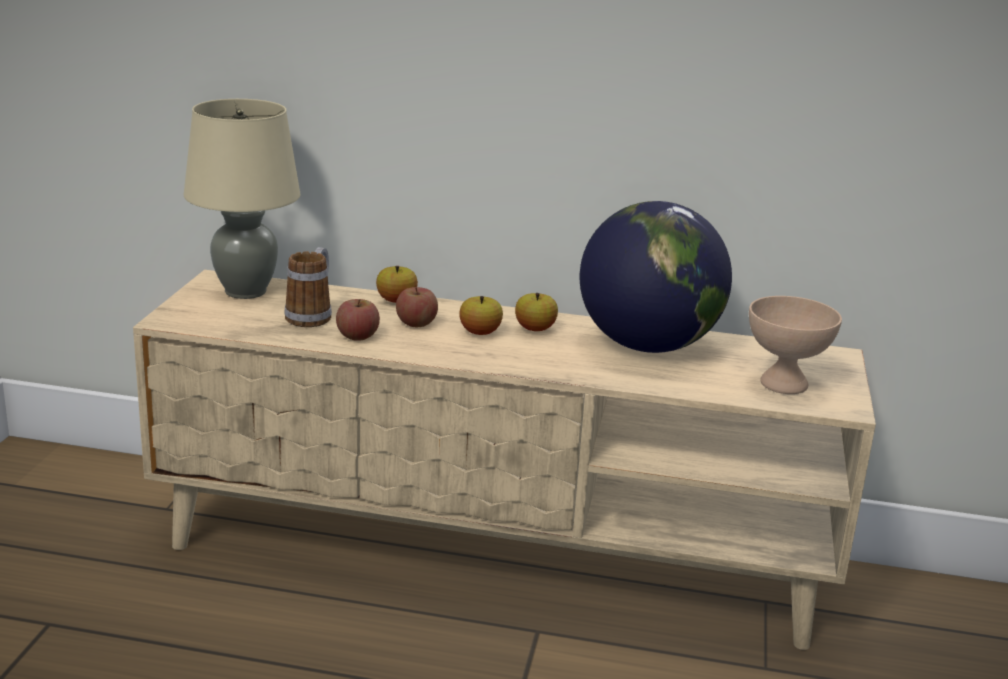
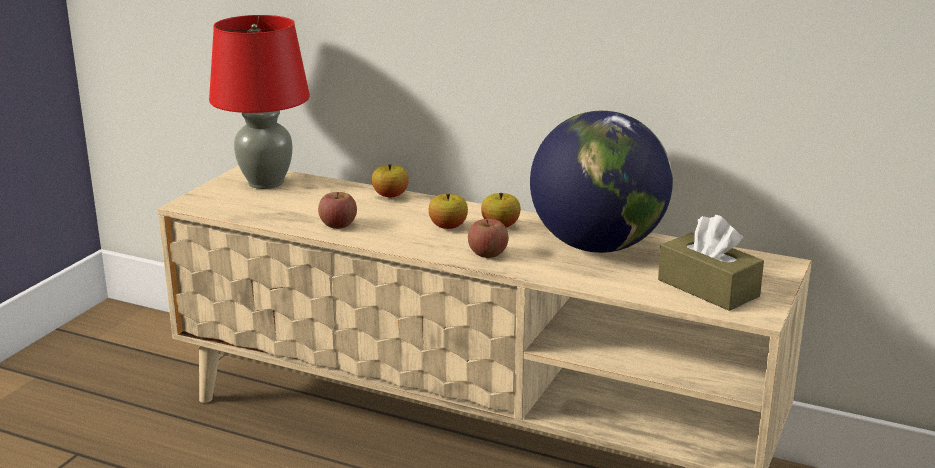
camera: 15 degrees right, 0 degrees up
beige table lamp [183,99,300,299] -> red table lamp [209,15,310,189]
mug [284,247,332,327] -> none
apple [396,287,438,327] -> apple moved to [468,219,509,258]
beige bowl [749,296,842,394] -> brown tissue box [658,215,764,311]

